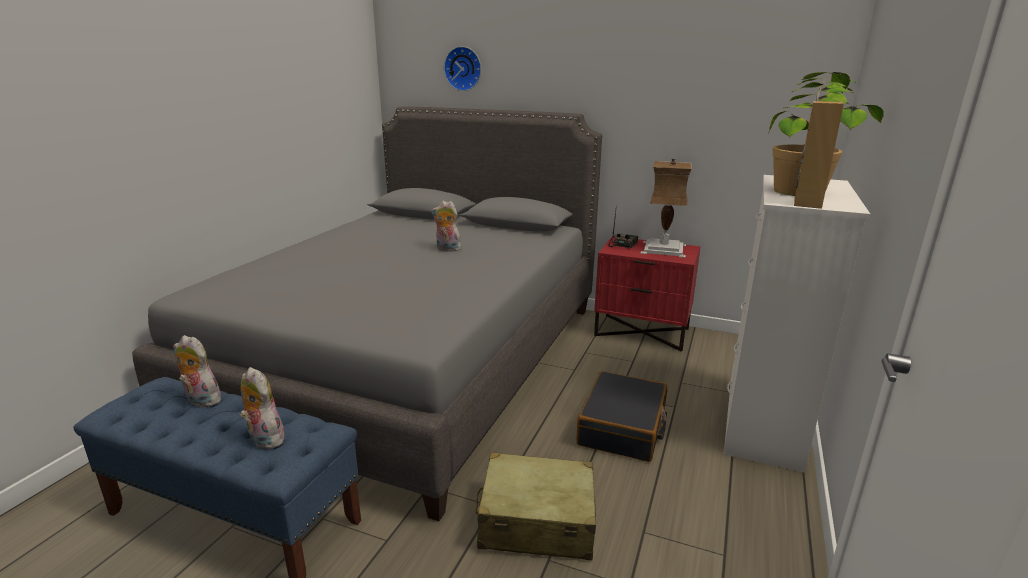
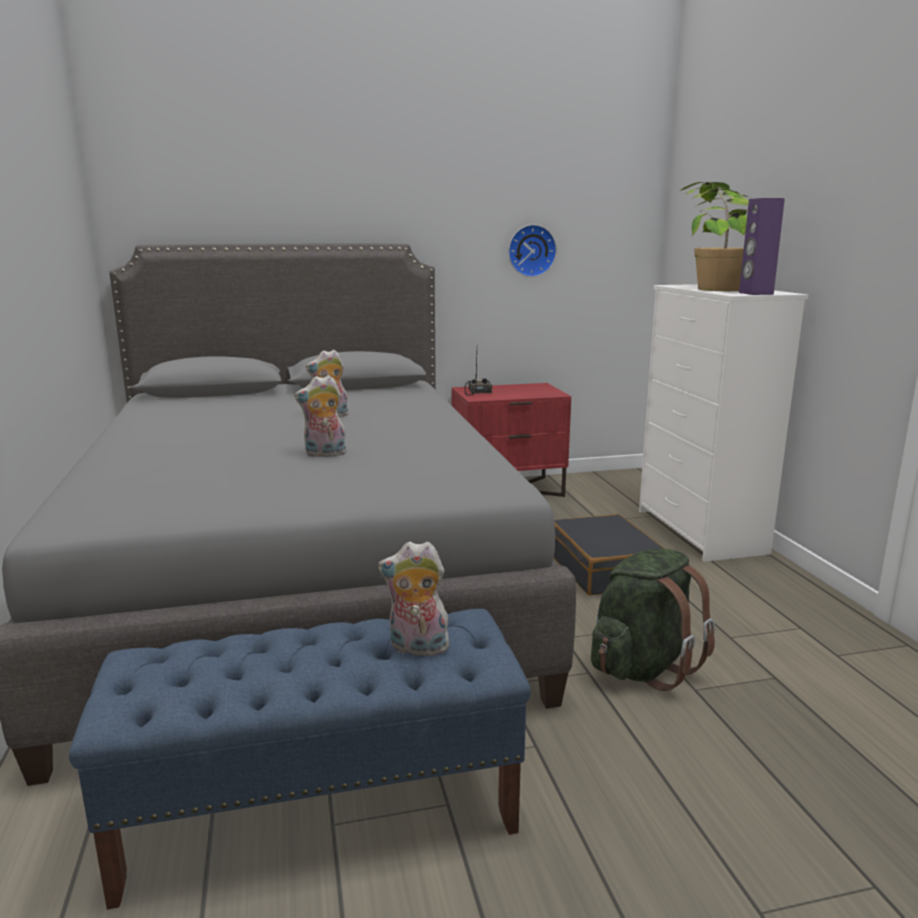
camera: 35 degrees left, 5 degrees down
plush toy [173,335,221,407] -> plush toy moved to [294,375,347,457]
wall clock [444,46,481,91] -> wall clock moved to [508,224,557,277]
beige suitcase [476,452,596,560] -> green backpack [591,549,715,691]
table lamp [640,159,692,258] -> none
brown speaker [794,101,844,209] -> purple speaker [739,198,785,295]

